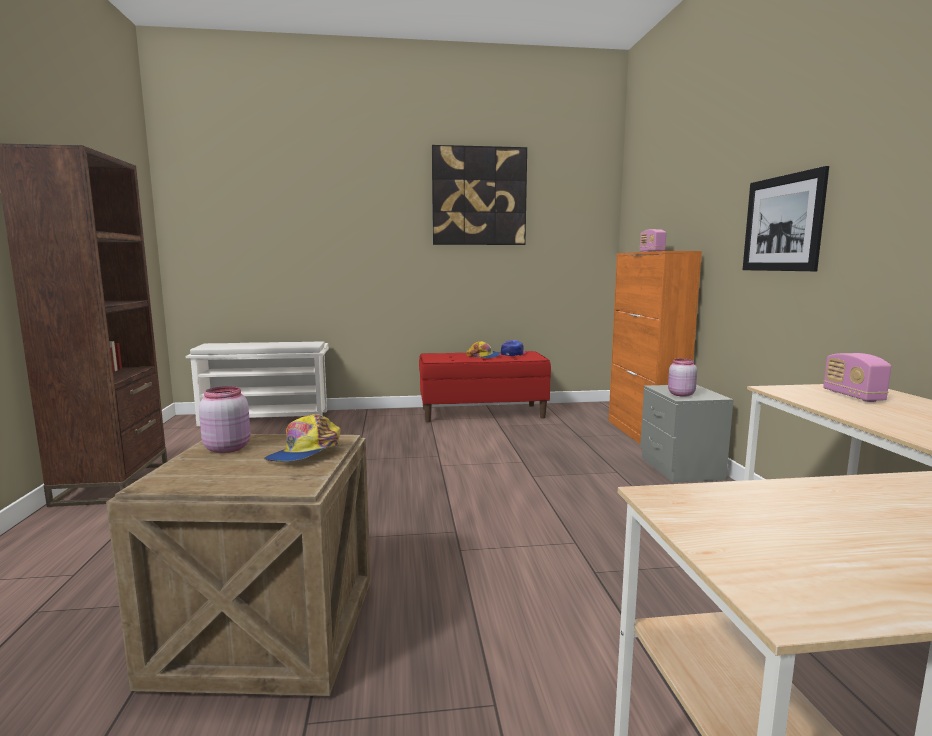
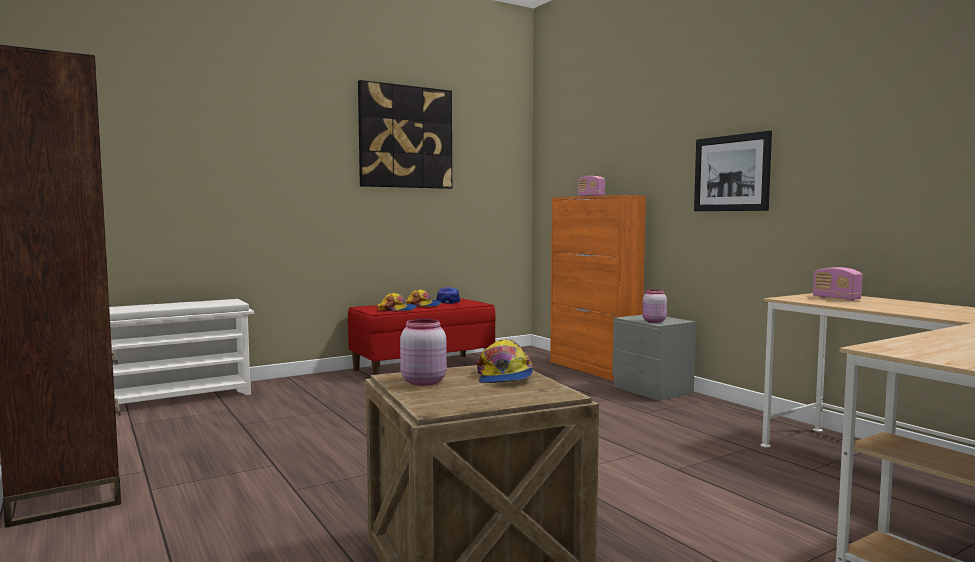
camera: 25 degrees left, 5 degrees down
none -> cap [377,293,416,311]

